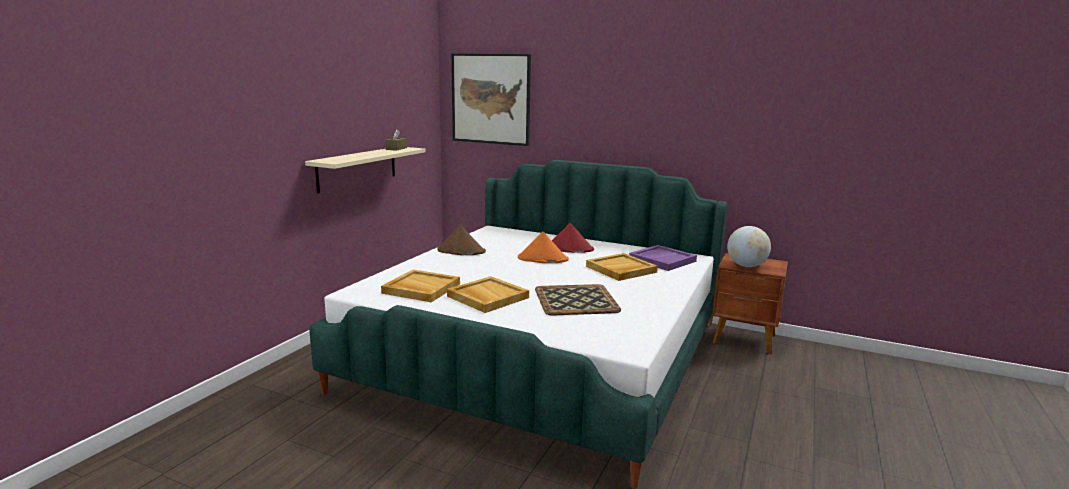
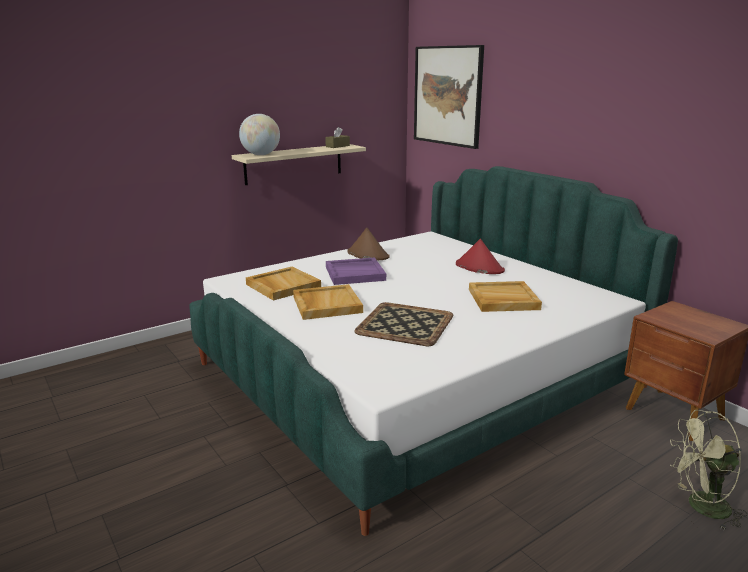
camera: 30 degrees right, 5 degrees up
orange hat [518,231,569,263] -> none
purple tray [629,245,697,271] -> purple tray moved to [326,257,386,285]
globe [727,226,771,267] -> globe moved to [239,114,280,155]
none -> green fan [670,410,747,530]

